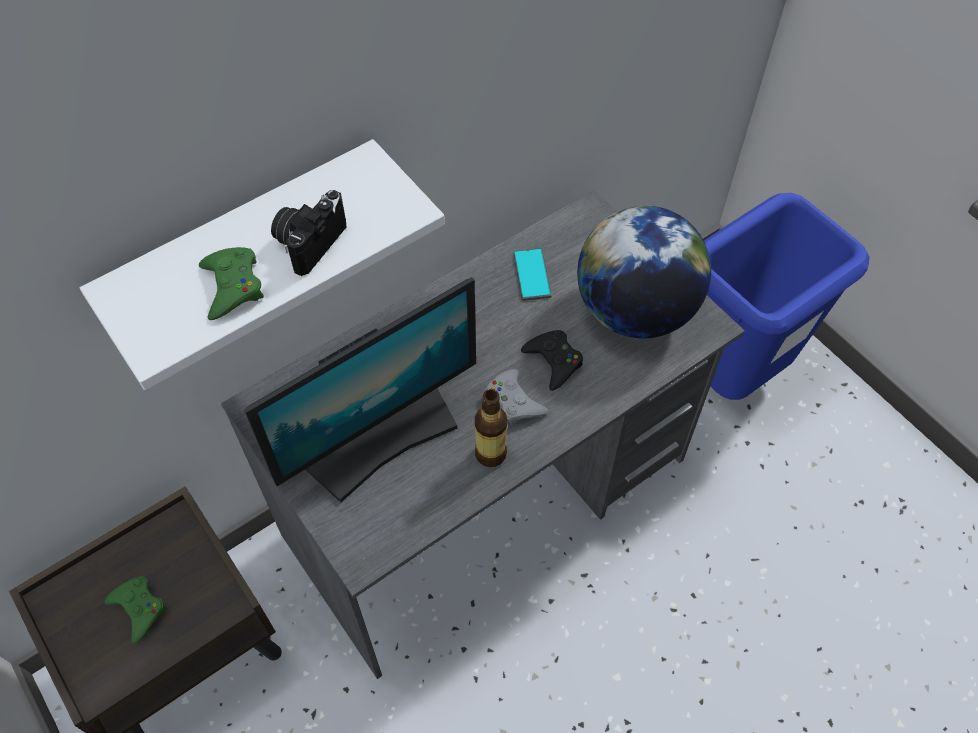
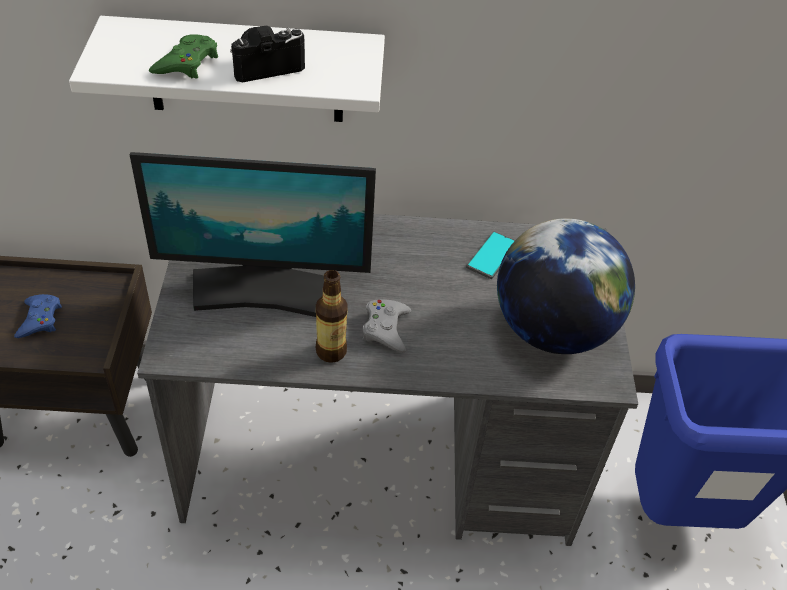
camera: 35 degrees right, 10 degrees down
green game controller [105,576,167,644] -> blue game controller [14,294,62,338]
black game controller [521,330,583,391] -> none

